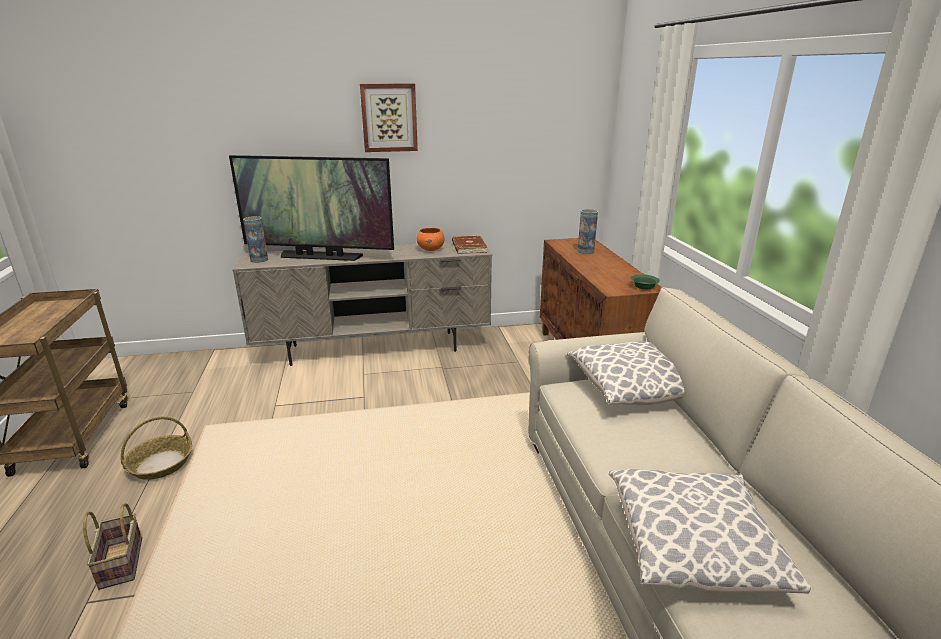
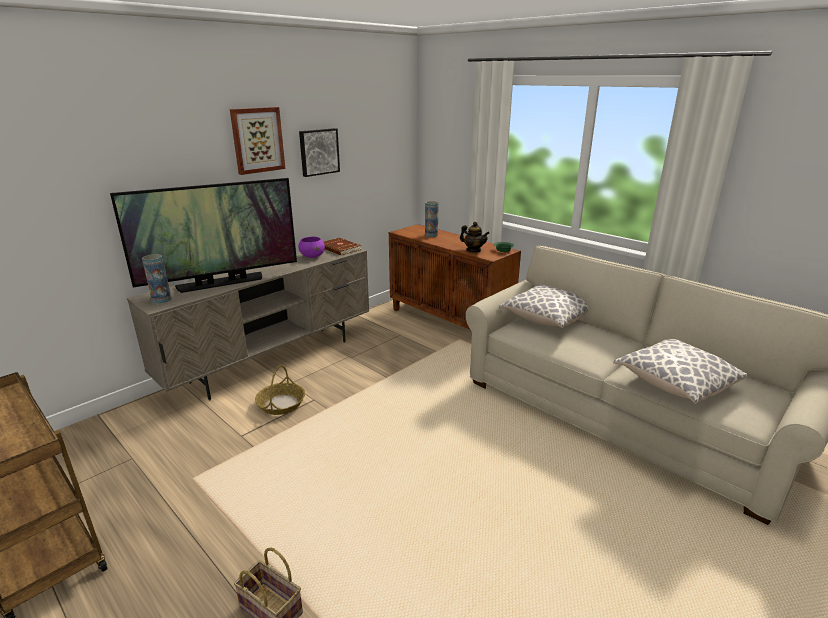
camera: 35 degrees left, 0 degrees up
basket [121,417,192,480] -> basket moved to [255,365,305,415]
orange bowl [417,228,445,251] -> purple bowl [298,236,325,258]
none -> picture [299,128,340,177]
none -> teapot [460,222,490,252]

